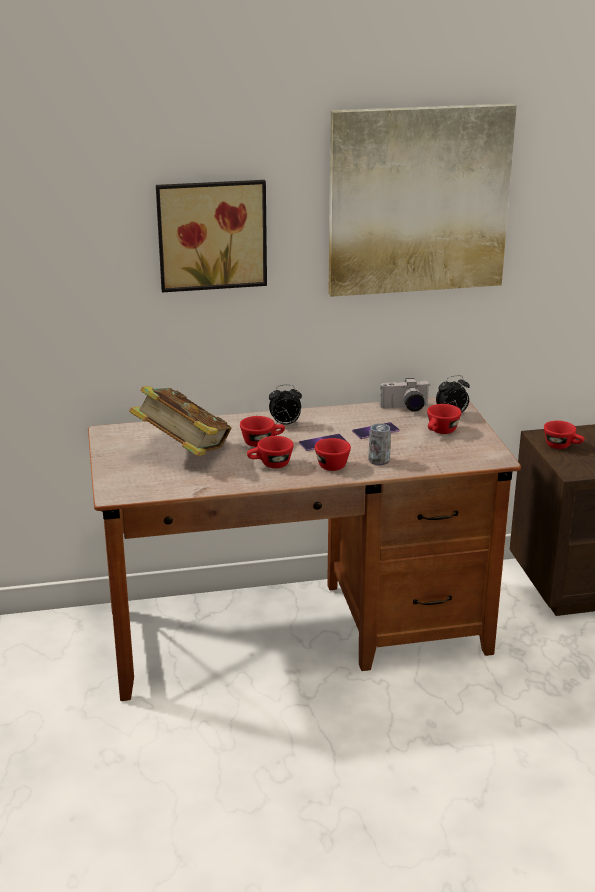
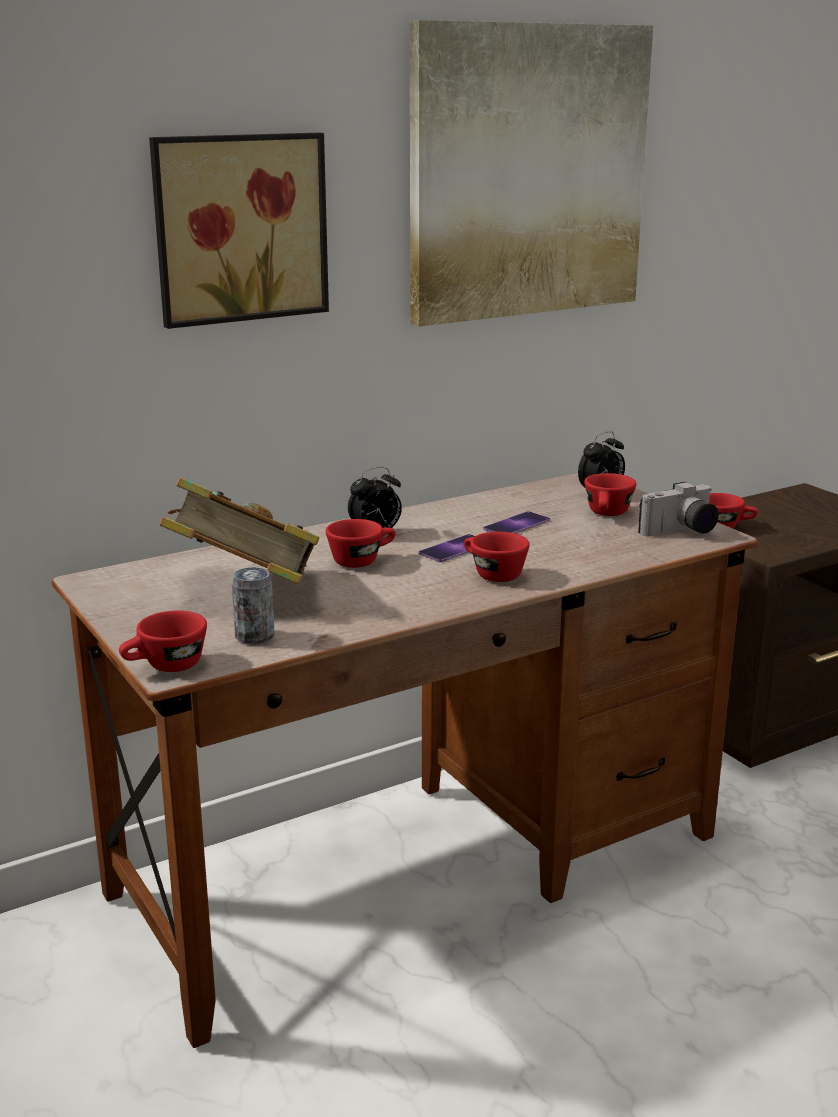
camera: 20 degrees left, 5 degrees down
red cup [247,436,294,468] -> red cup moved to [119,610,207,672]
can [369,423,391,465] -> can moved to [232,567,275,644]
camera [380,378,429,412] -> camera moved to [638,482,719,536]

